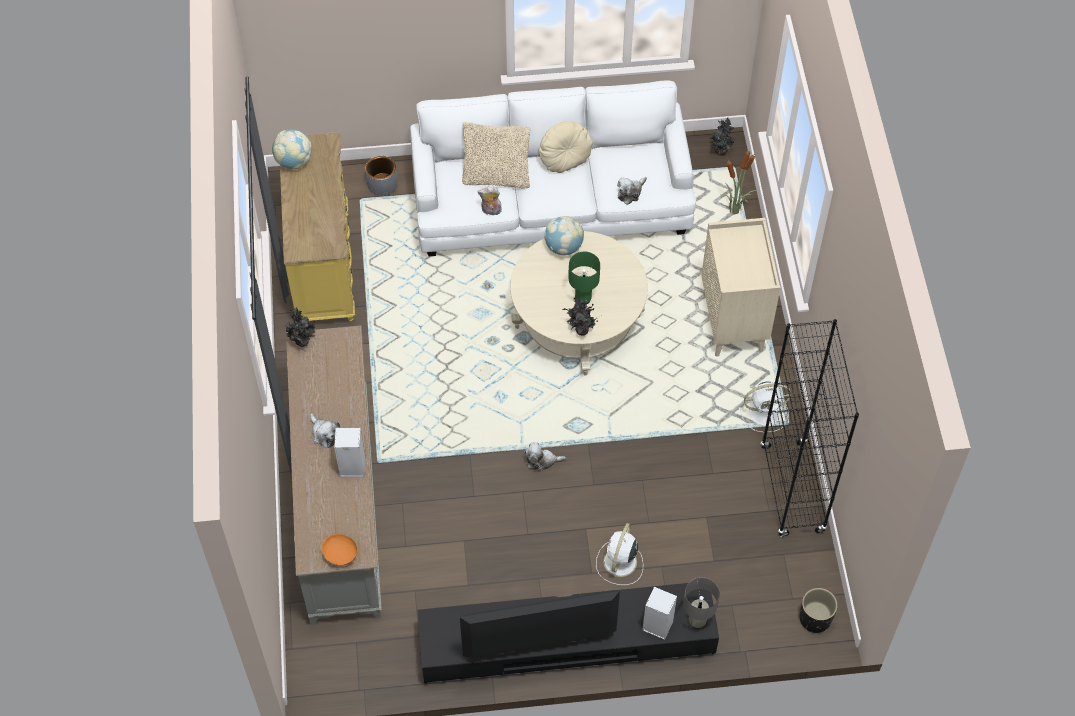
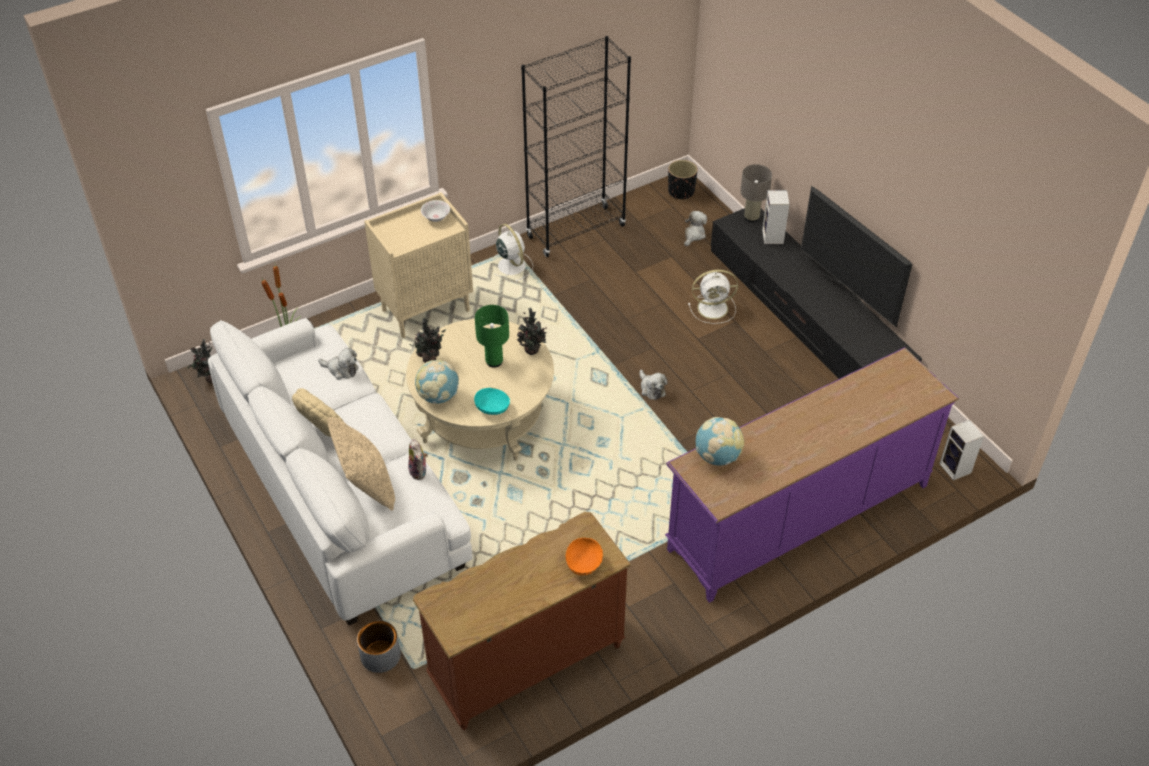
camera: 115 degrees left, 10 degrees down
globe [272,129,312,169] -> globe moved to [696,417,744,466]
yellow dresser [280,132,355,322] -> brown dresser [413,512,631,730]
potted plant [286,307,316,347] -> potted plant moved to [409,318,446,363]
grey cabinet [286,325,382,625] -> purple cabinet [665,347,959,603]
plush toy [310,413,340,448] -> plush toy moved to [684,211,707,246]
orange bowl [322,534,358,565] -> orange bowl moved to [566,537,603,575]
speaker [334,428,365,477] -> speaker moved to [940,420,984,481]
none -> white bowl [421,200,450,222]
none -> turquoise bowl [474,388,510,415]

